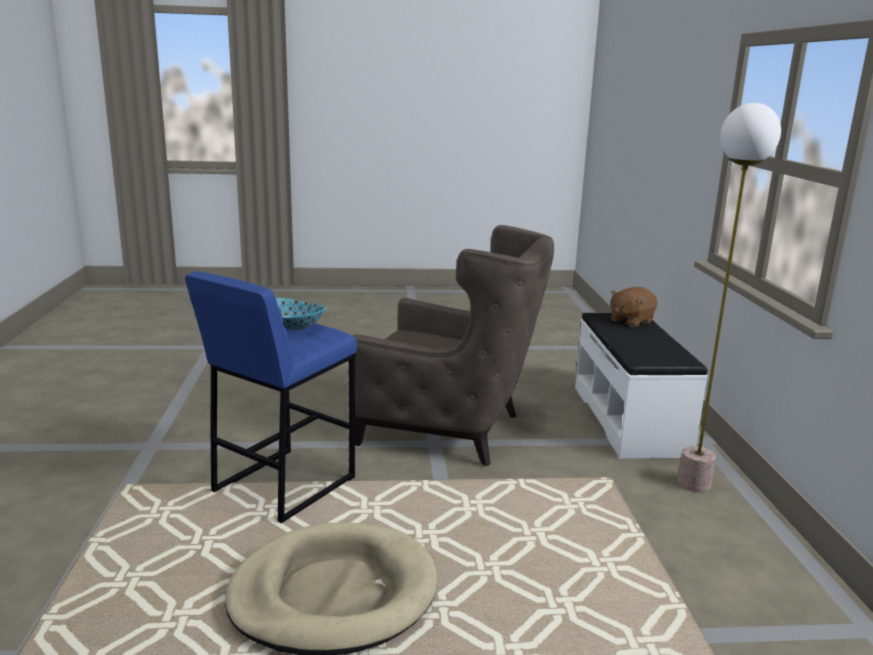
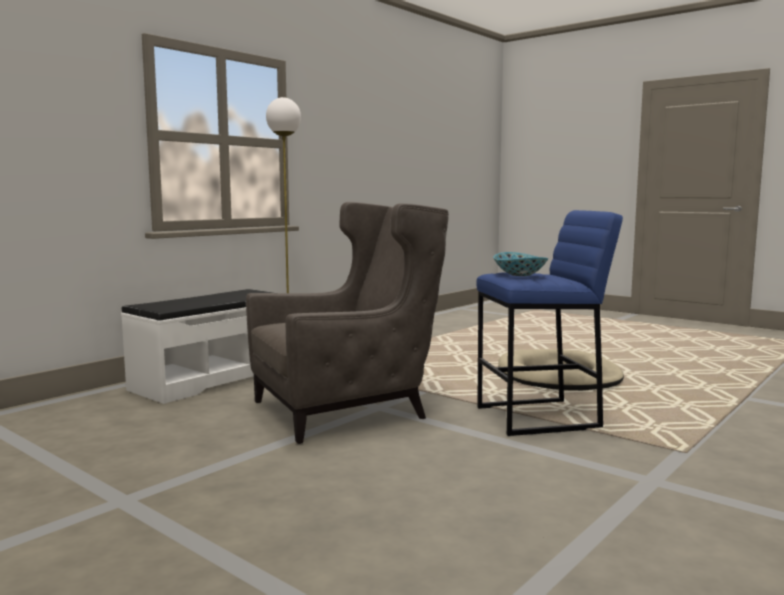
camera: 135 degrees left, 10 degrees down
grey armchair [352,225,554,466] -> grey armchair turned 90 degrees clockwise [246,202,449,444]
brown plush toy [610,287,657,327] -> none

